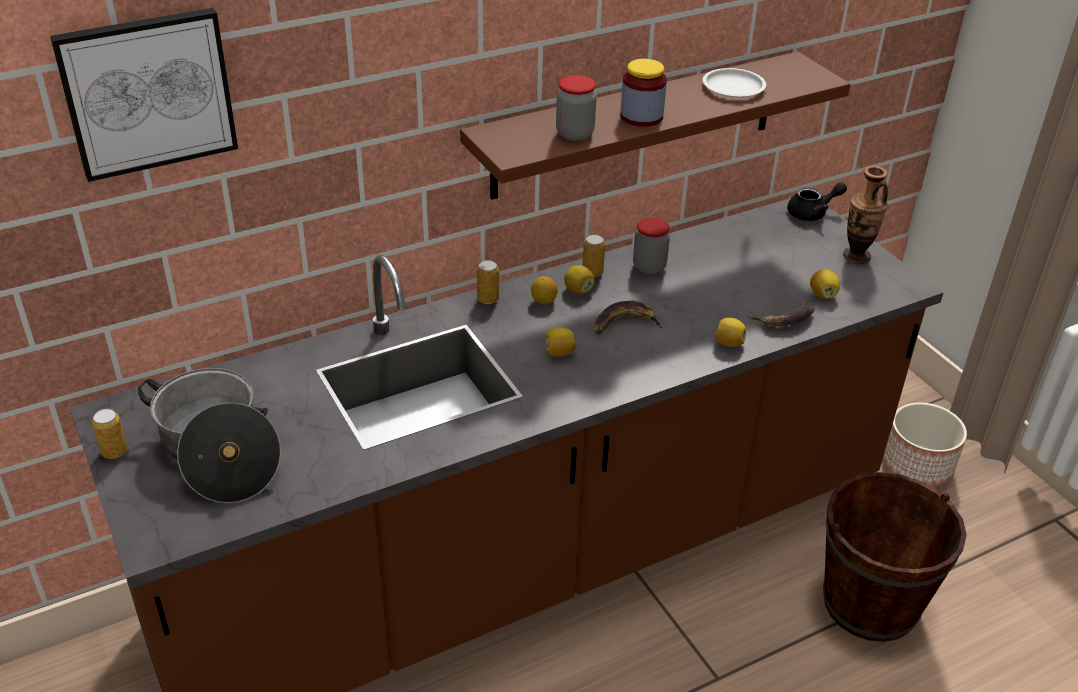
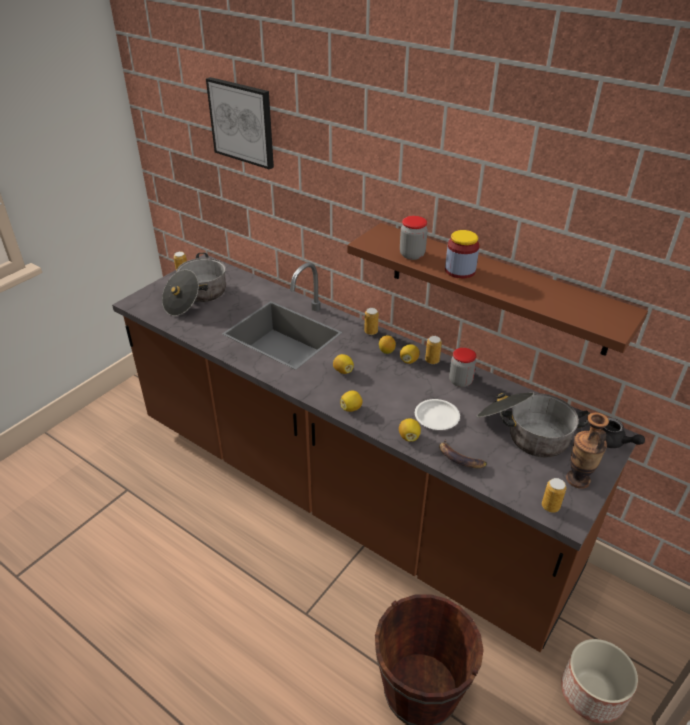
camera: 65 degrees right, 0 degrees up
banana [594,301,664,334] -> none
white plate [703,68,766,98] -> white plate moved to [415,399,460,430]
lemon [810,269,840,299] -> lemon moved to [340,391,363,412]
none -> cooking pot [477,392,590,457]
none -> can [542,478,566,513]

